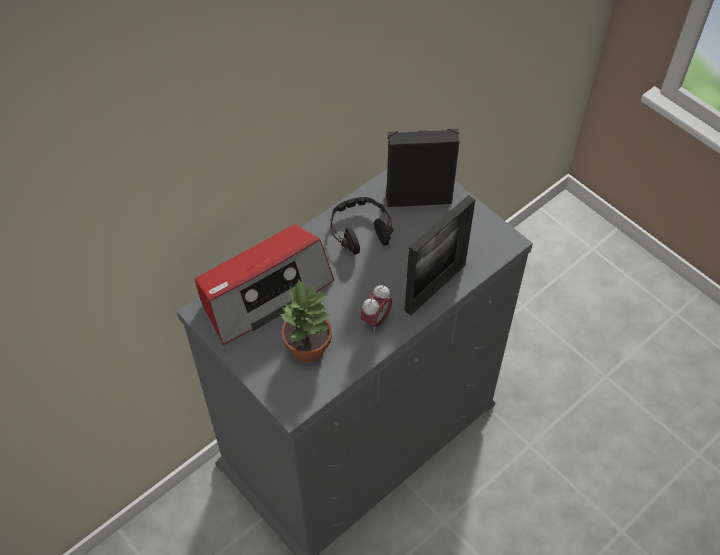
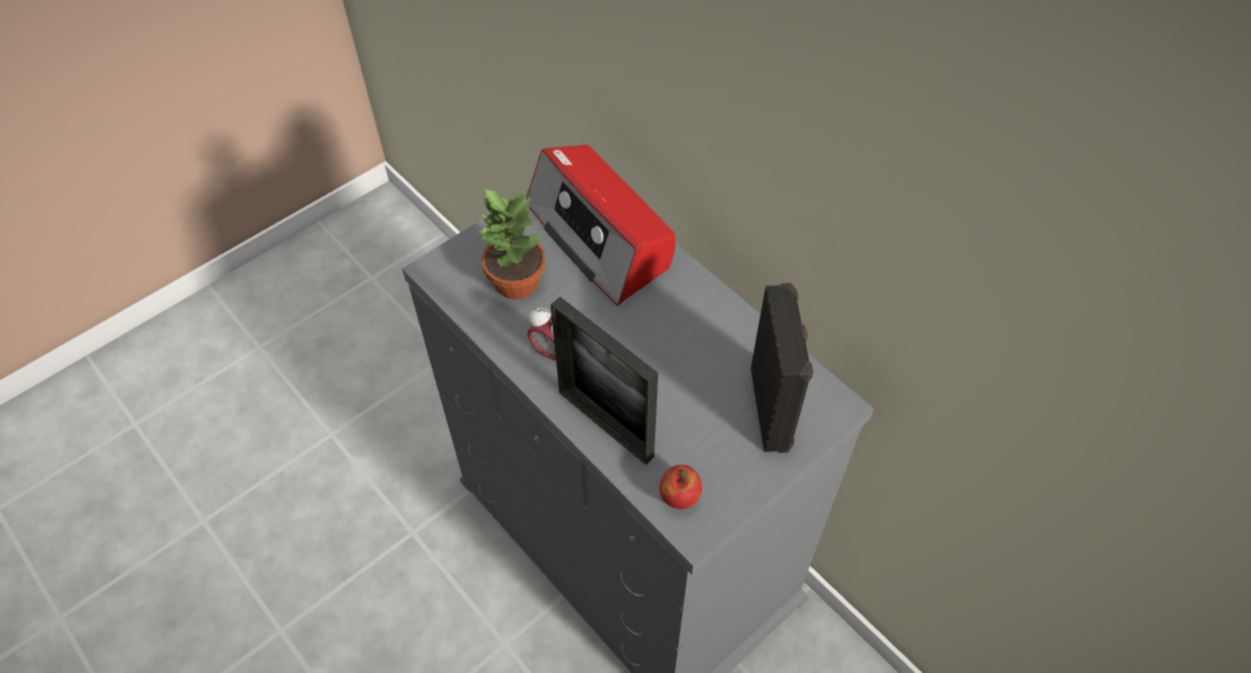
camera: 90 degrees right, 0 degrees up
headphones [331,197,393,255] -> none
none -> apple [660,465,702,509]

